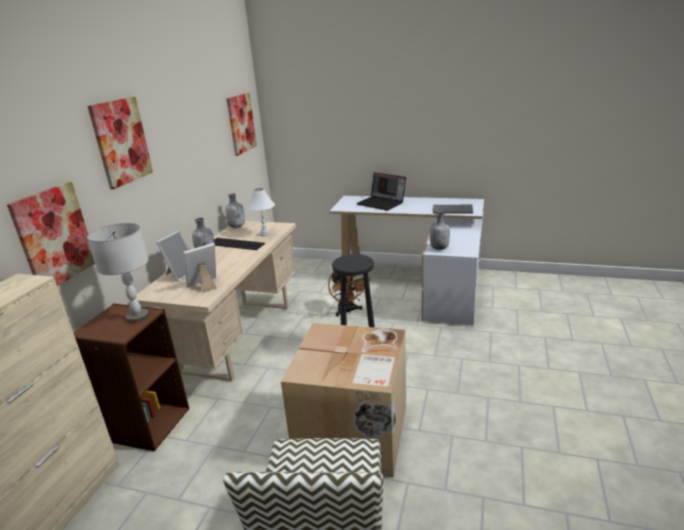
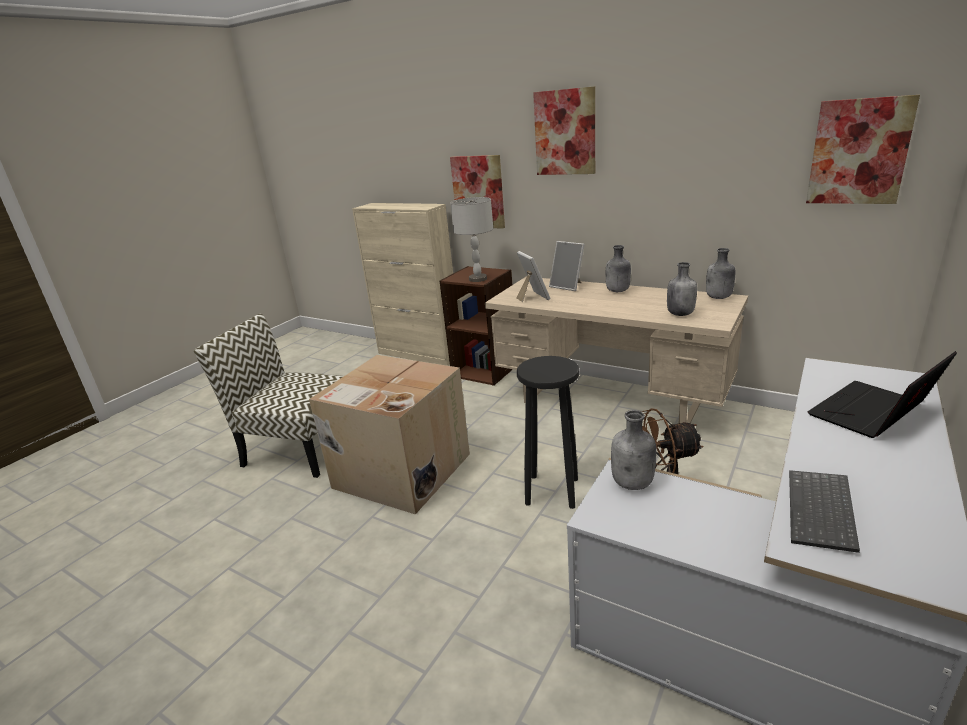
camera: 105 degrees right, 0 degrees up
keyboard [214,238,265,250] -> none
white table lamp [246,188,275,236] -> grey bottle [667,262,697,316]

